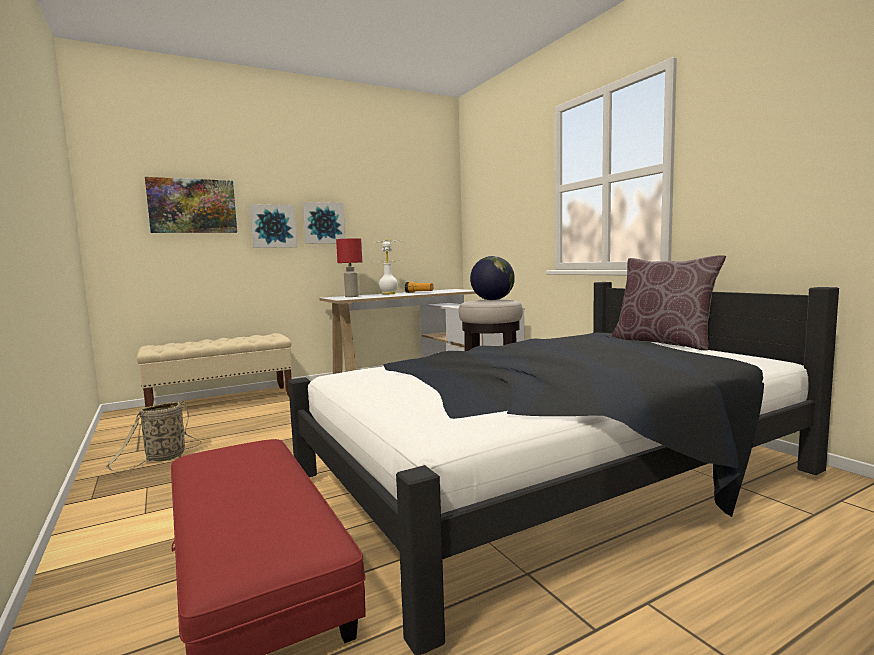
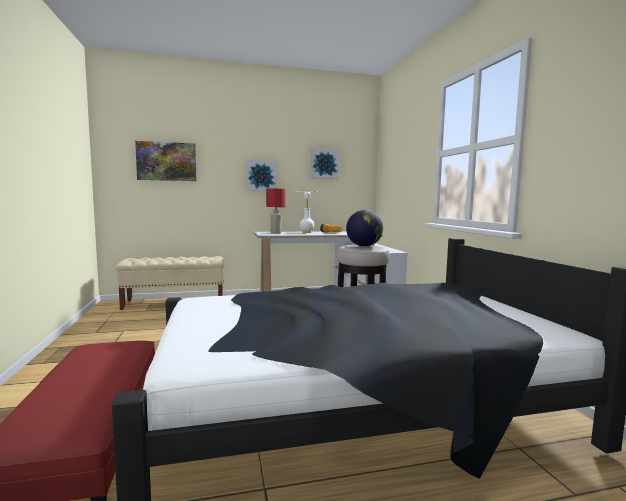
camera: 15 degrees right, 0 degrees up
basket [106,401,201,472] -> none
picture [250,204,297,248] -> picture moved to [310,148,340,179]
brown pillow [612,255,726,351] -> none

